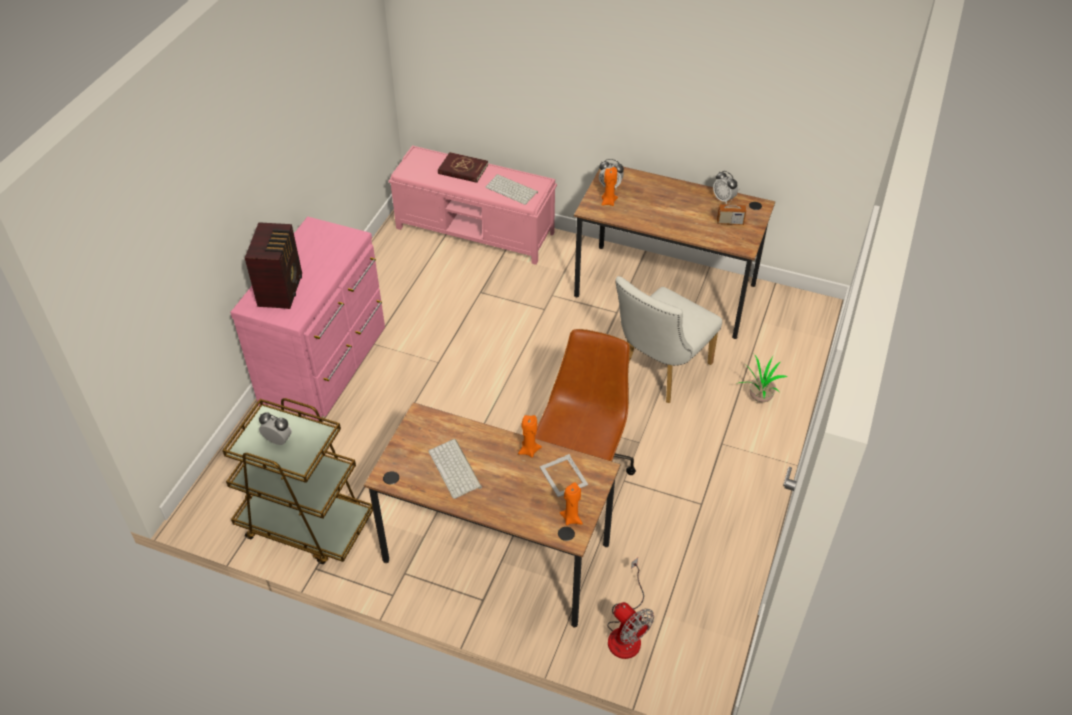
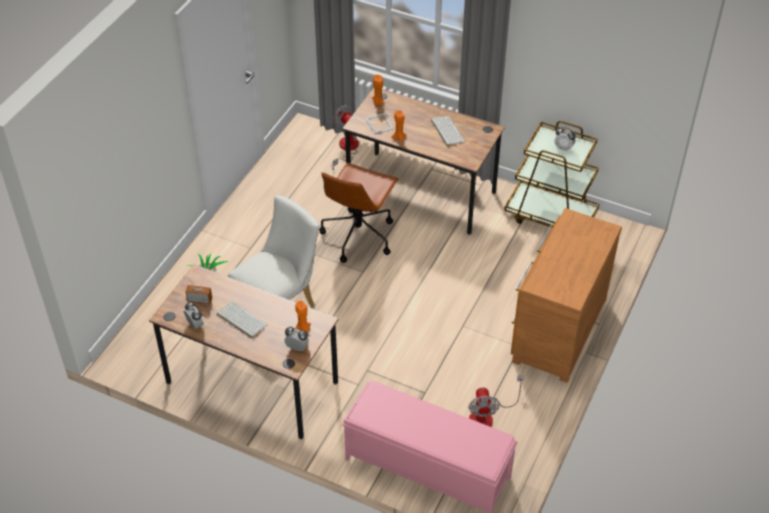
camera: 175 degrees left, 0 degrees up
pink dresser [230,217,385,421] -> brown dresser [511,208,622,383]
radio [245,222,302,309] -> none
red book [438,152,488,183] -> none
keyboard [485,174,538,205] -> keyboard moved to [217,301,267,338]
none -> fan [468,375,524,427]

